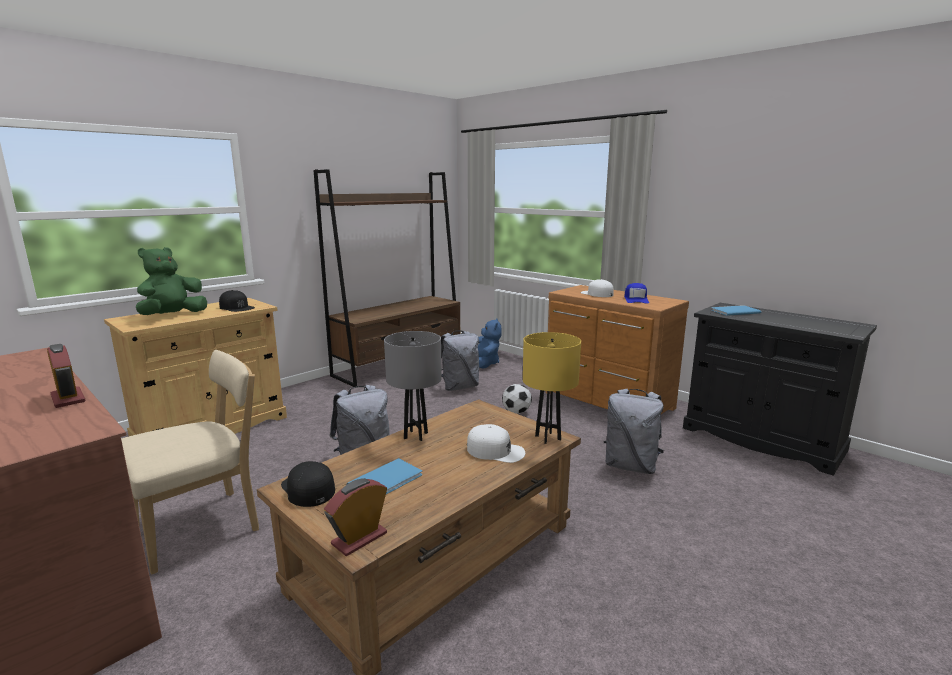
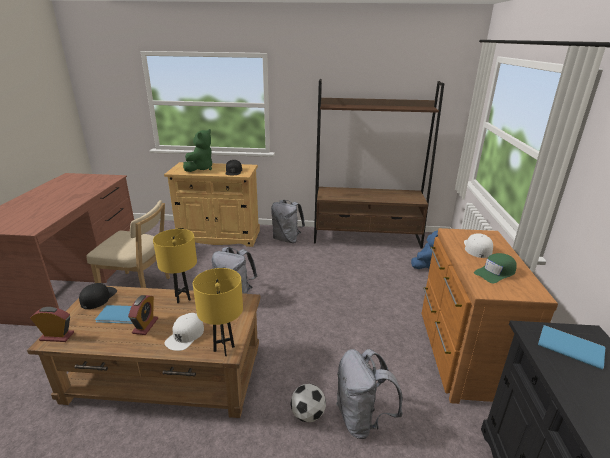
camera: 50 degrees right, 10 degrees up
alarm clock [47,344,86,408] -> alarm clock moved to [128,295,158,335]
green plush toy [136,247,207,315] -> green plush toy turned 120 degrees clockwise [183,129,212,172]
grey table lamp [384,331,442,441] -> yellow table lamp [153,229,197,303]
grey backpack [441,330,479,391] -> grey backpack moved to [271,200,305,243]
white cap [467,424,525,463] -> white cap turned 45 degrees clockwise [165,313,204,351]
football [502,384,532,414] -> football moved to [291,384,326,422]
blue cap [624,283,649,304] -> green cap [474,253,517,283]

